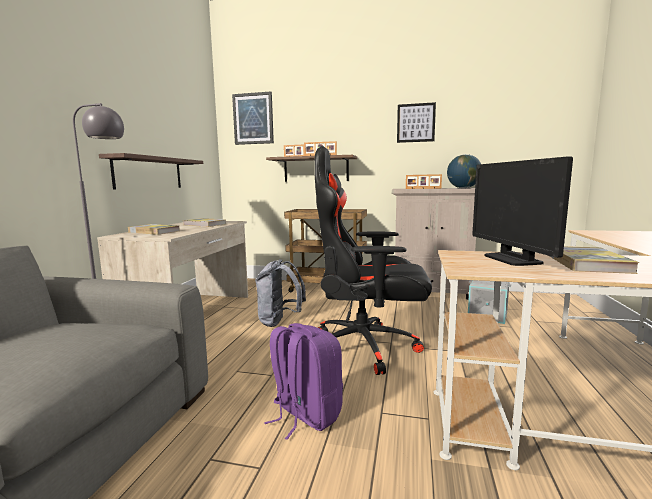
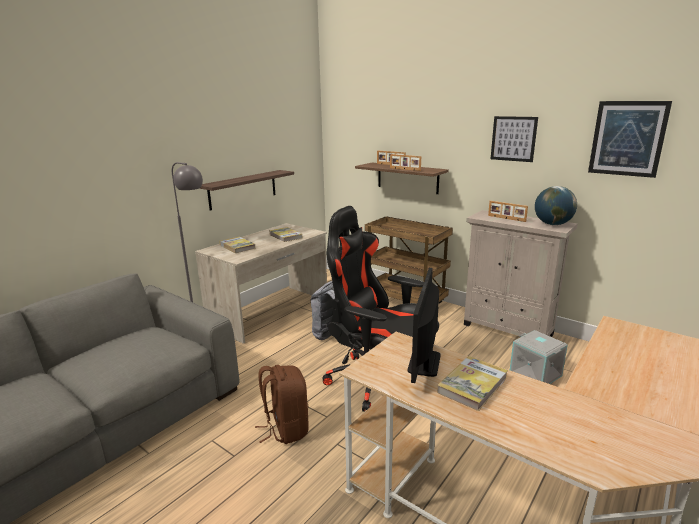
camera: 25 degrees right, 10 degrees up
picture [232,91,274,145] -> picture moved to [588,101,672,178]
purple backpack [264,323,343,440] -> brown backpack [255,365,309,444]

